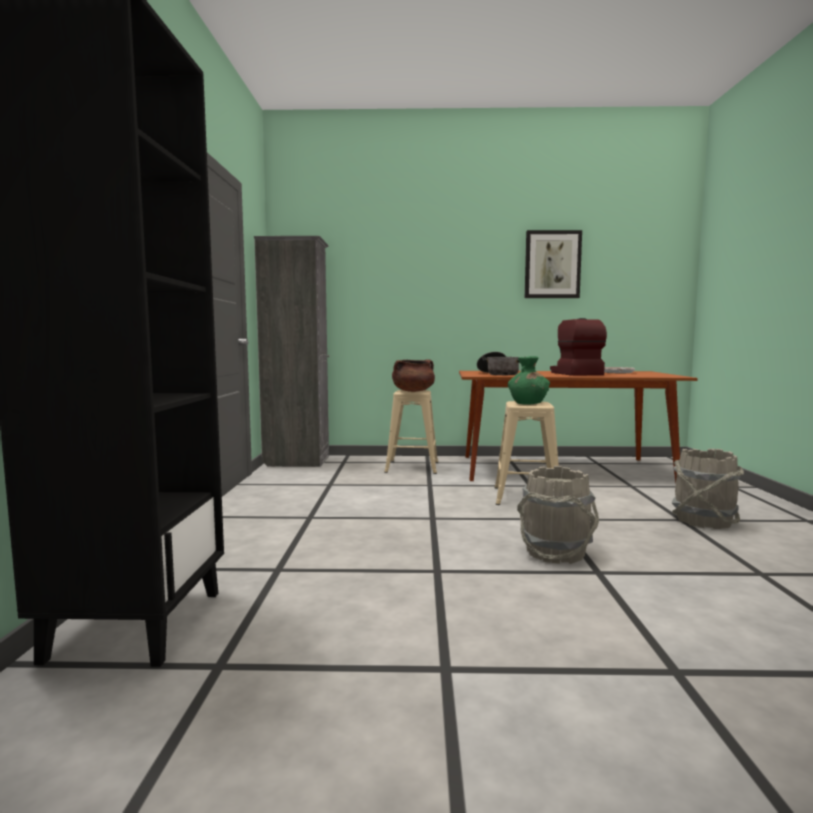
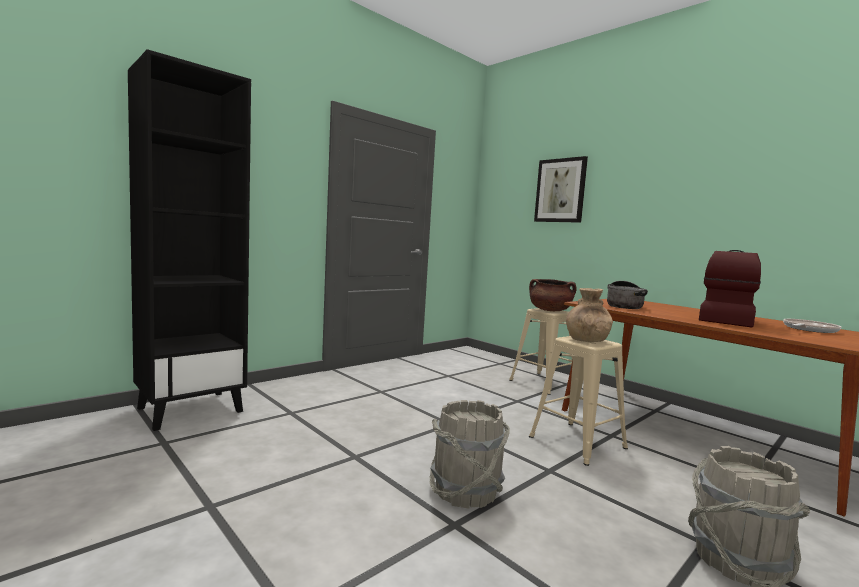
camera: 45 degrees right, 0 degrees up
grey cabinet [254,236,329,467] -> none
green vase [508,356,550,404] -> brown vase [566,288,613,342]
picture [525,230,582,298] -> picture moved to [534,156,588,223]

